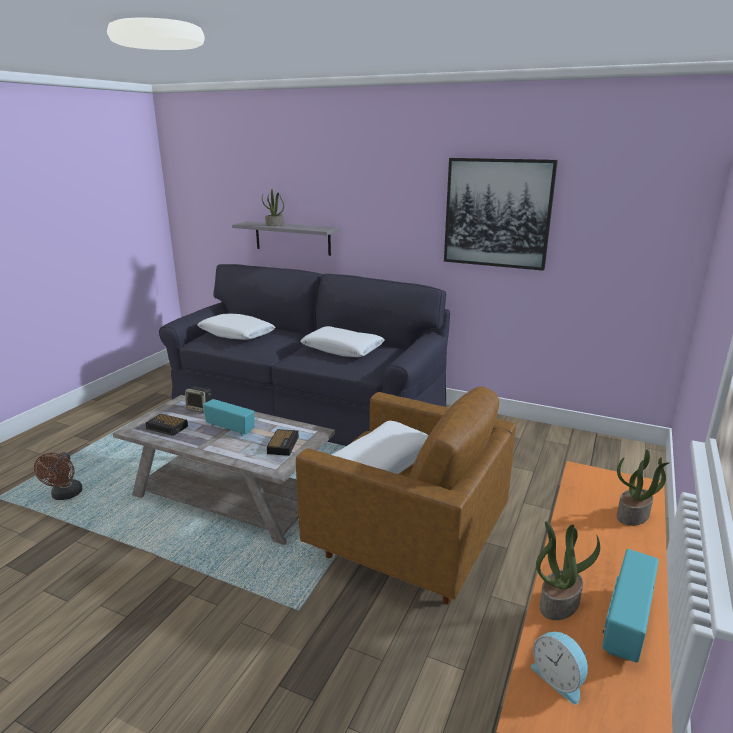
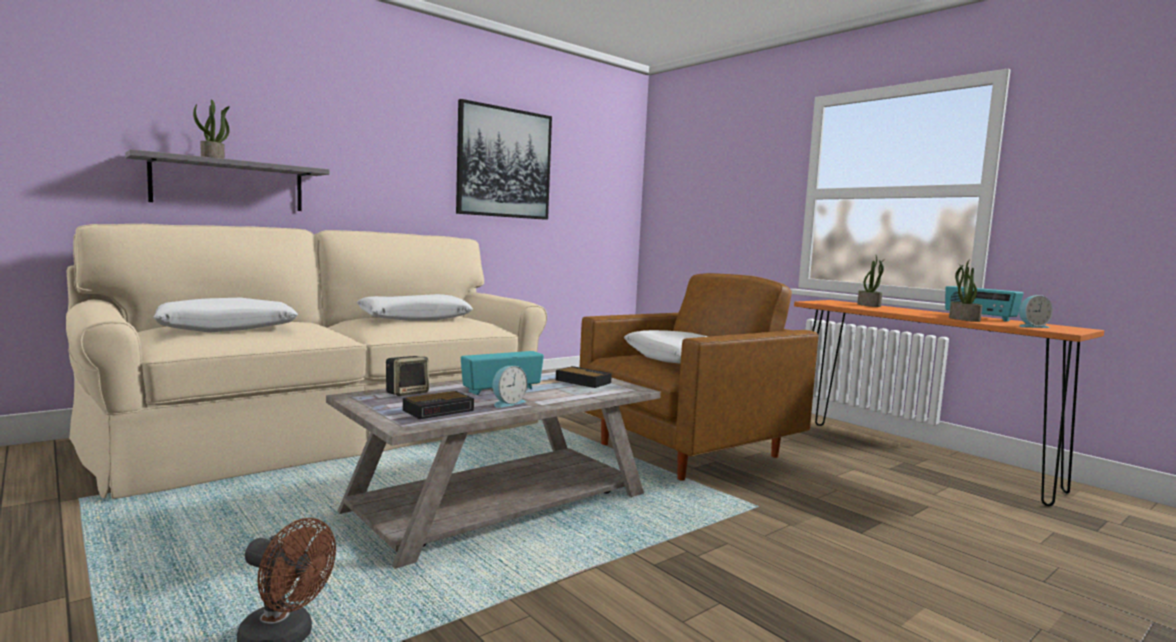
camera: 65 degrees left, 15 degrees down
black sofa [159,264,450,446] -> beige sofa [66,224,547,499]
none -> alarm clock [492,366,527,408]

